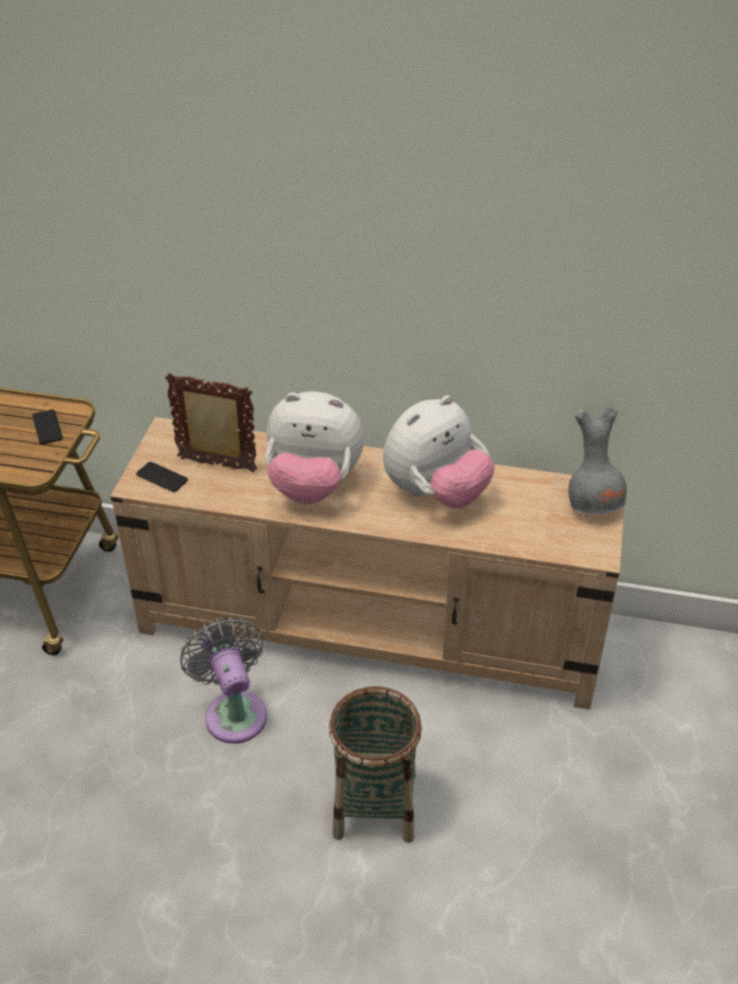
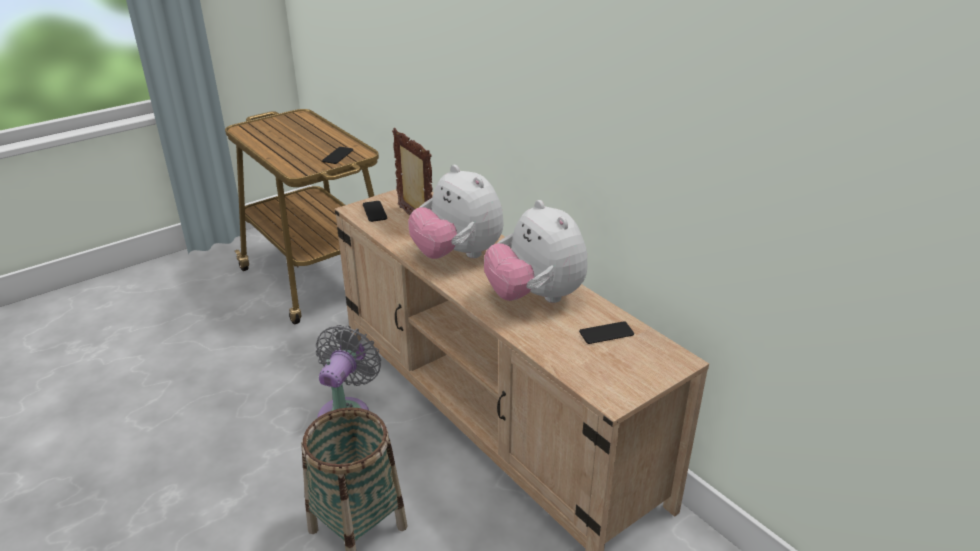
camera: 40 degrees right, 10 degrees down
plush toy [383,395,495,508] -> plush toy turned 60 degrees clockwise [484,200,588,303]
grey vase [568,406,627,515] -> none
none -> phone [579,321,634,344]

